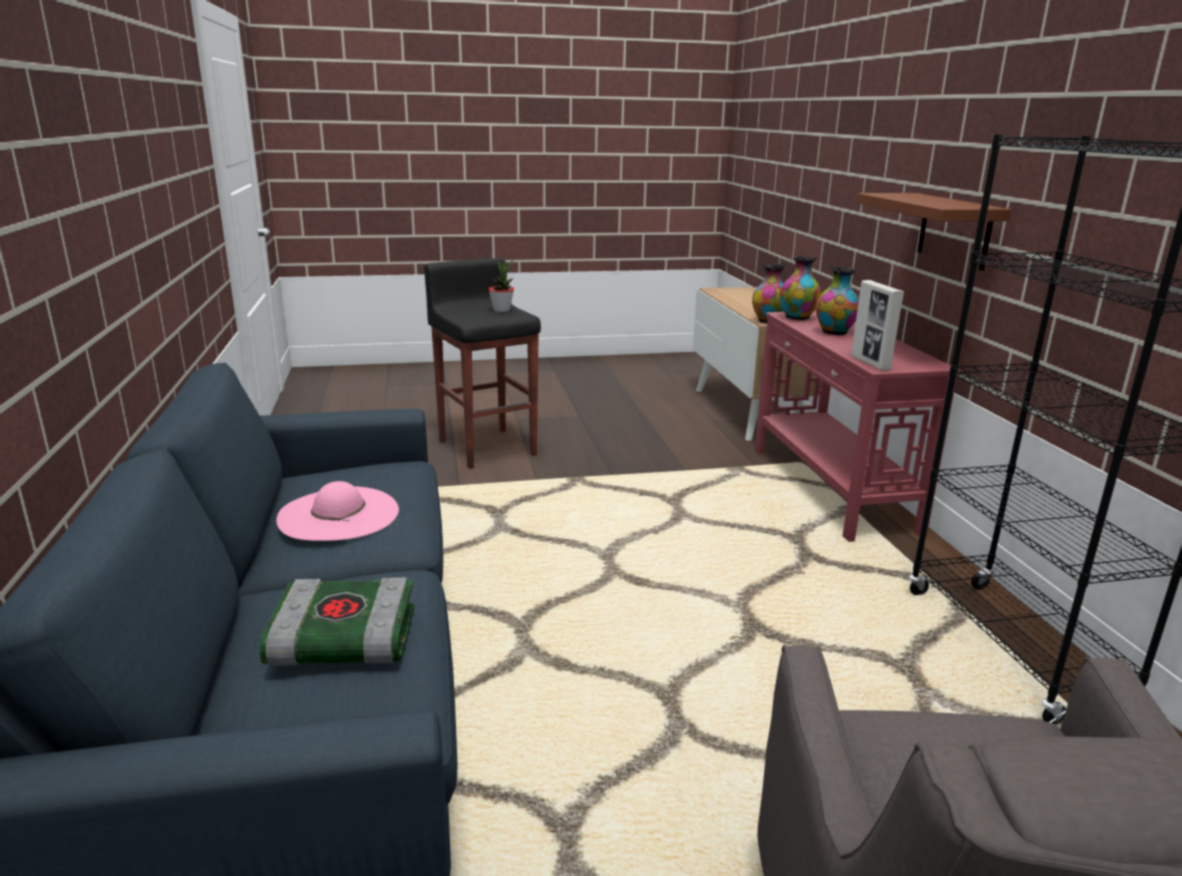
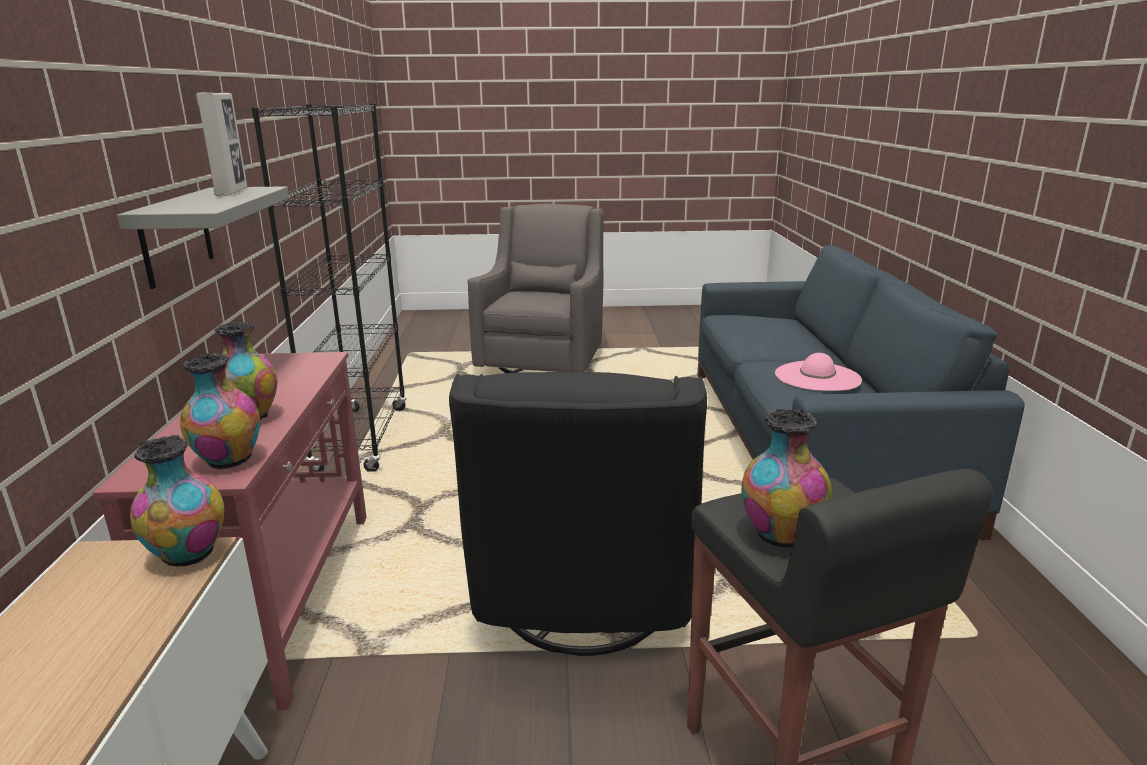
camera: 170 degrees left, 0 degrees up
book [260,578,414,666] -> none
potted plant [489,260,514,312] -> vase [741,409,832,550]
picture frame [851,280,904,371] -> picture frame moved to [196,92,247,196]
brown shelf [856,193,1011,270] -> grey shelf [117,186,289,289]
none -> black armchair [449,372,707,656]

